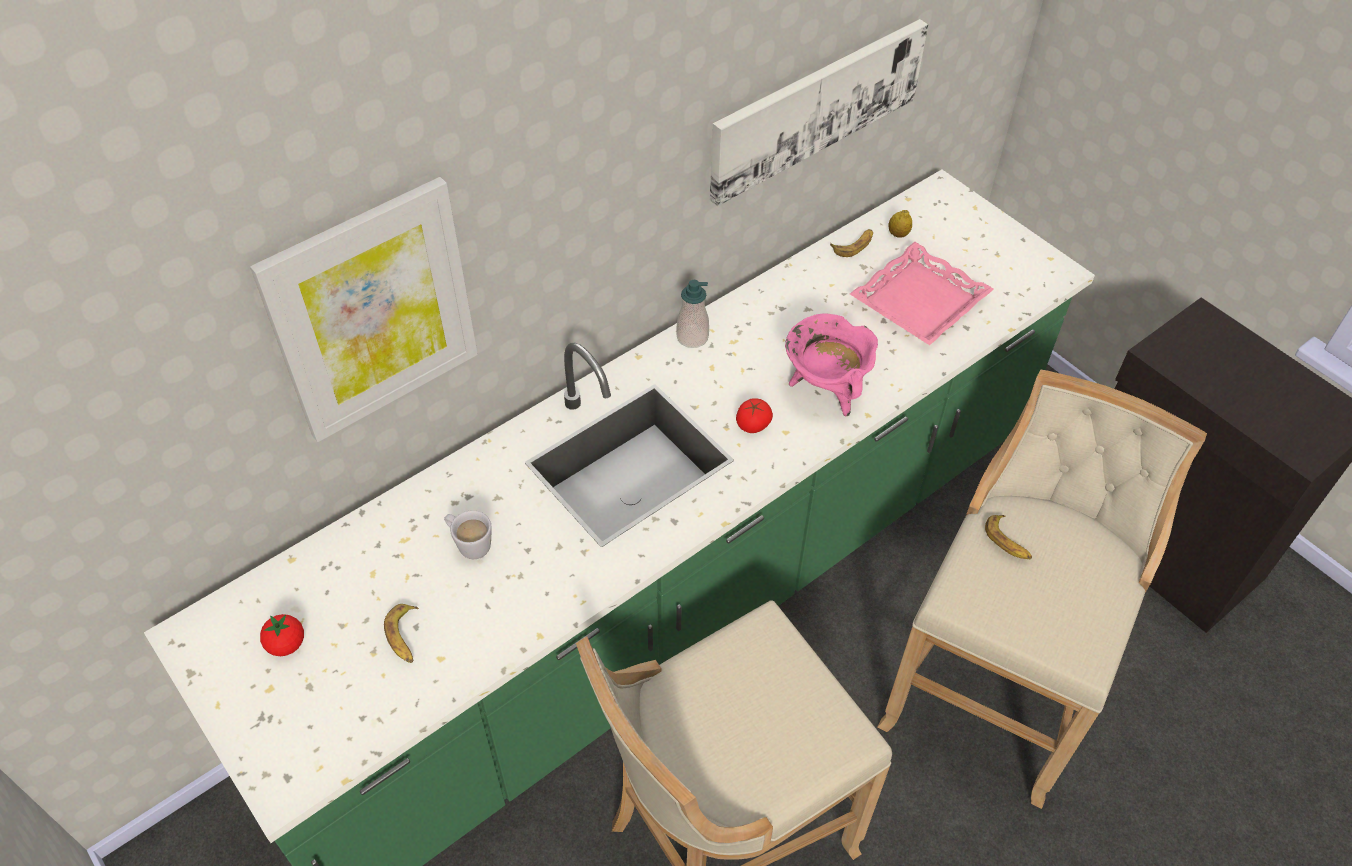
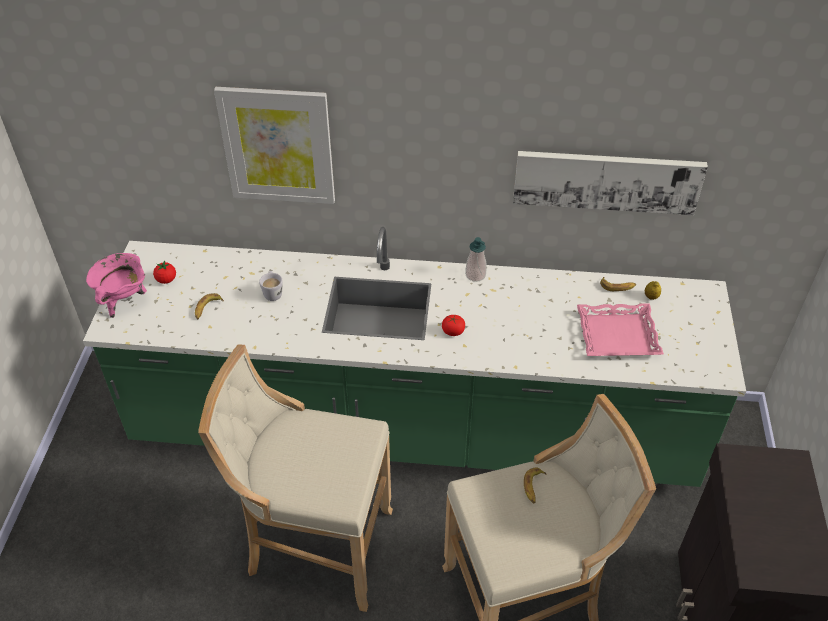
camera: 45 degrees right, 5 degrees down
pink cooking pot [785,314,878,416] -> pink cooking pot moved to [86,253,147,318]

